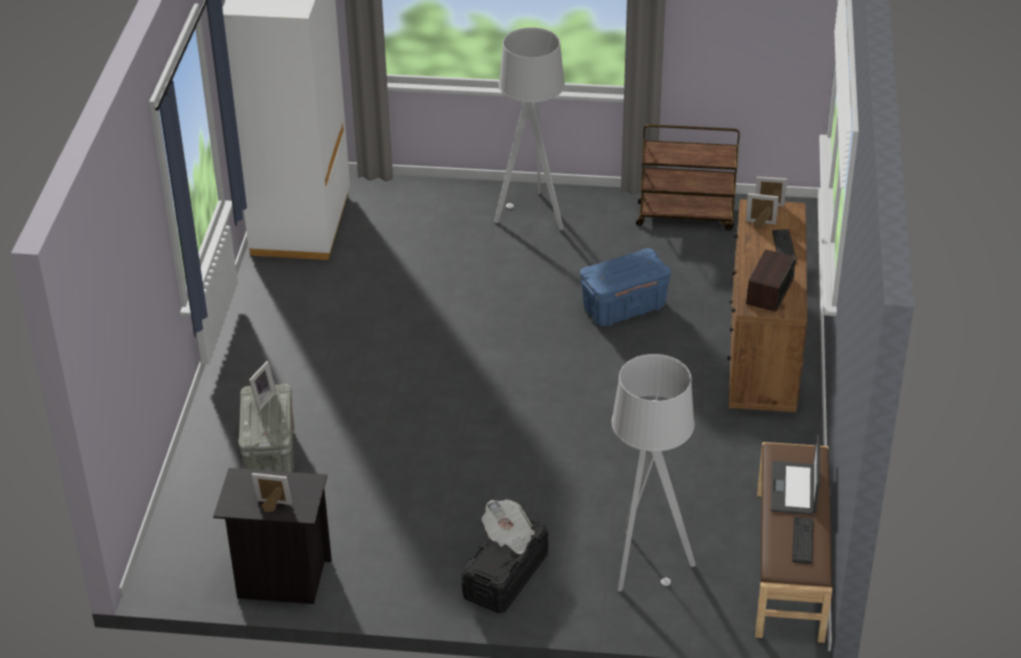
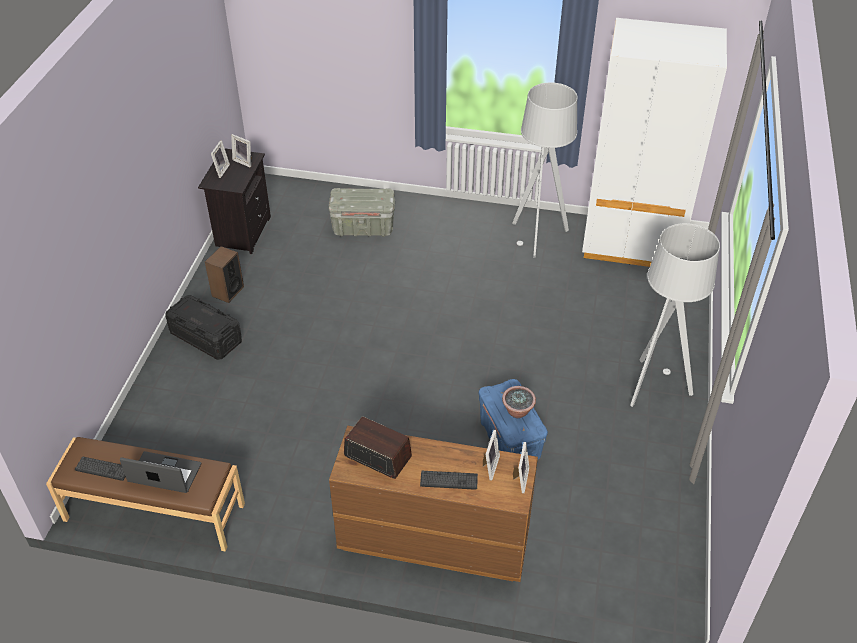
camera: 95 degrees right, 5 degrees up
picture frame [249,361,277,411] -> picture frame moved to [231,134,252,167]
newspaper [482,500,535,554] -> none
grey floor lamp [612,354,696,592] -> grey floor lamp moved to [513,82,578,257]
brown cart [636,124,740,231] -> none
none -> speaker [205,246,244,303]
none -> potted plant [502,386,536,418]

